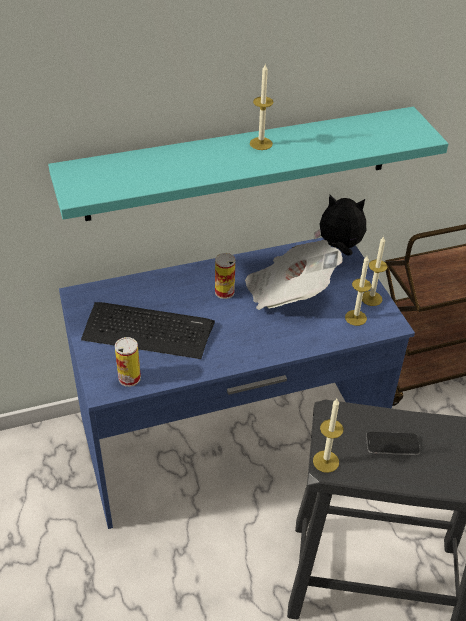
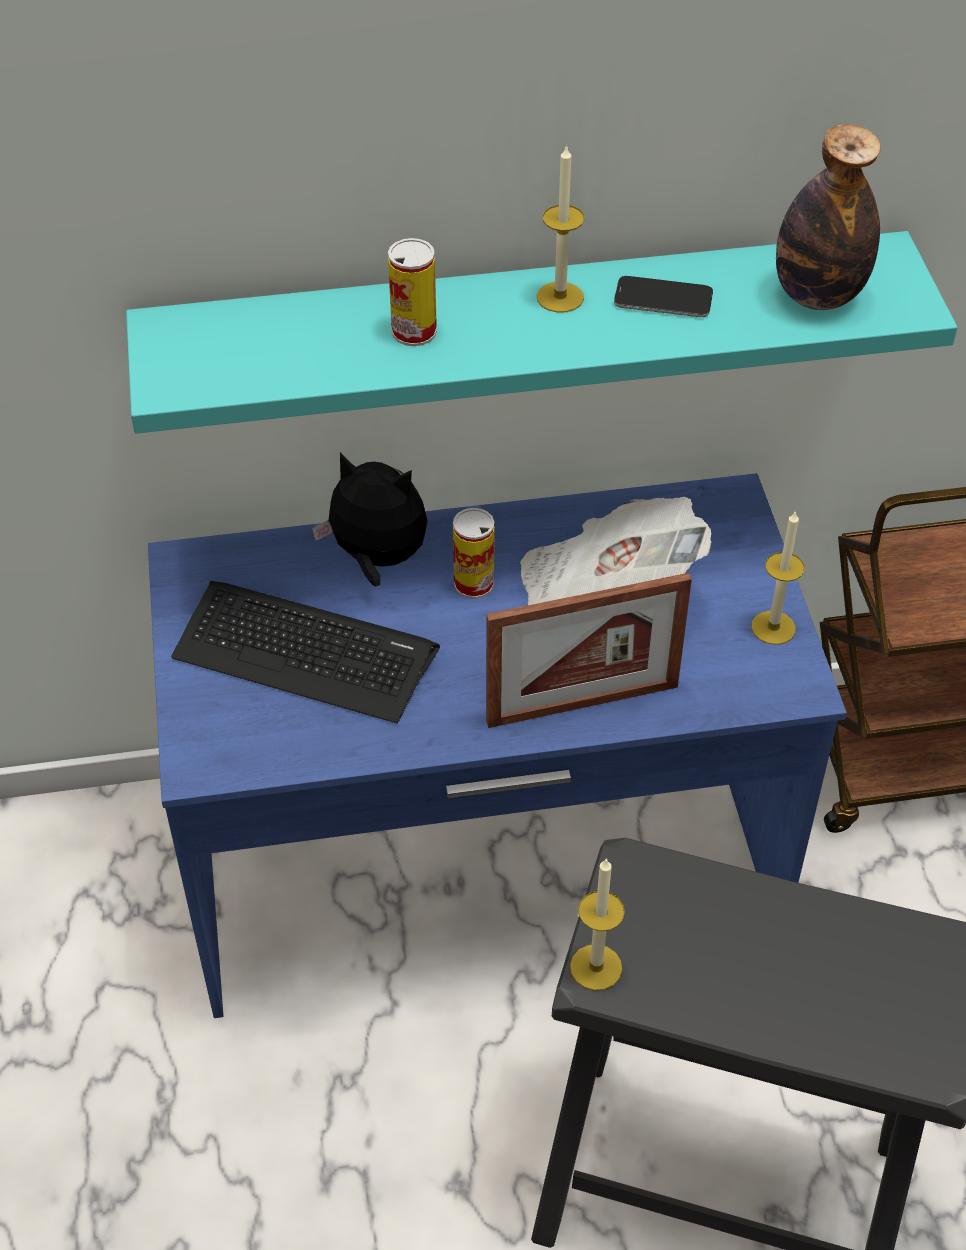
camera: 10 degrees right, 5 degrees up
can [115,337,141,387] -> can moved to [388,238,437,346]
plush toy [314,194,366,256] -> plush toy moved to [312,452,427,586]
candle [345,256,372,326] -> none
phone [366,432,420,455] -> phone moved to [614,276,713,317]
none -> picture frame [486,573,692,728]
none -> bottle [776,124,881,310]

